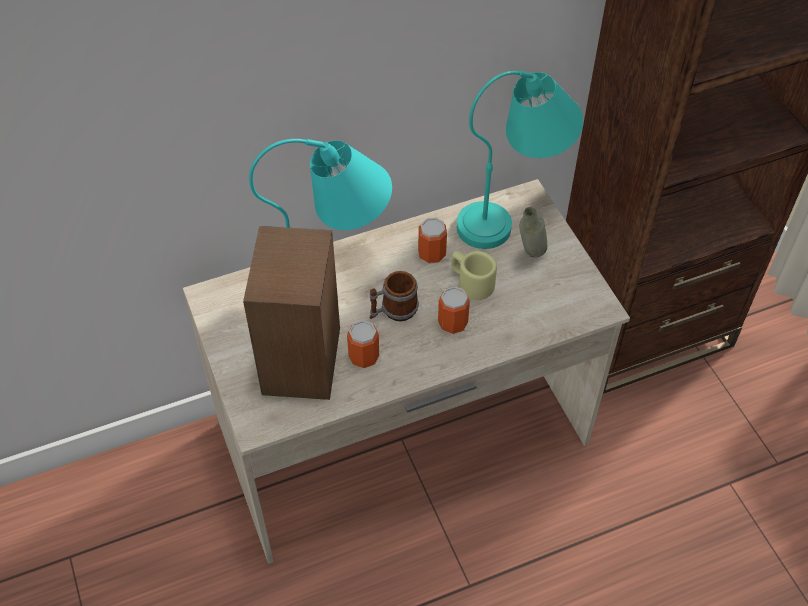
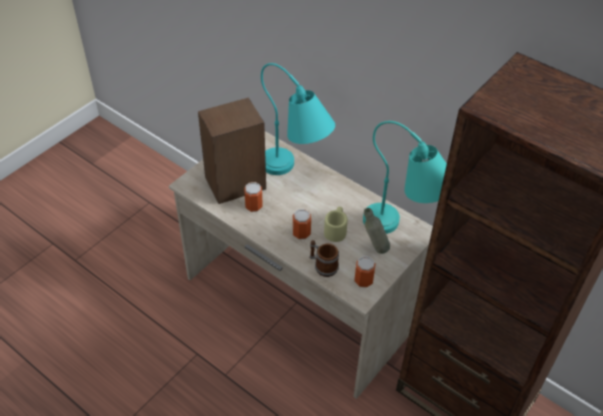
camera: 60 degrees right, 5 degrees down
mug [370,271,419,321] -> mug moved to [310,240,339,277]
can [418,217,447,264] -> can moved to [354,256,376,288]

